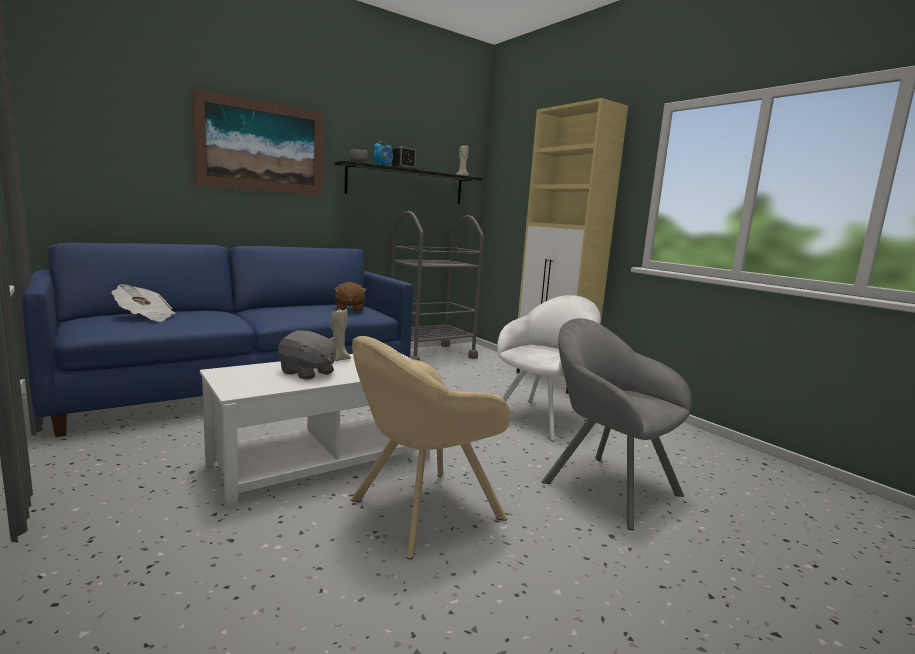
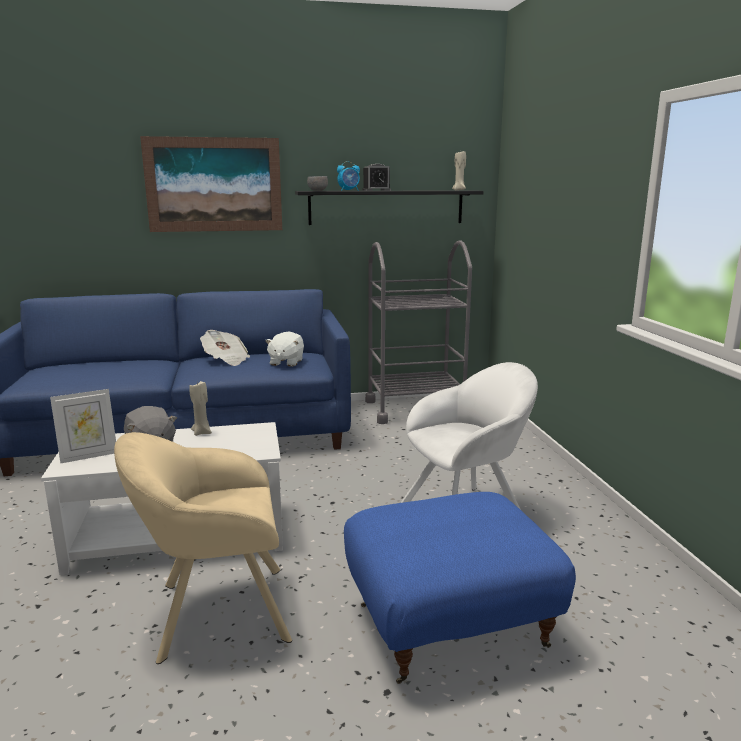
camera: 25 degrees right, 5 degrees up
newspaper [111,284,175,322] -> newspaper moved to [200,330,250,366]
brown plush toy [334,282,367,312] -> white plush toy [265,331,304,367]
beige cabinet [516,98,628,394] -> none
grey armchair [541,318,692,530] -> blue ottoman [344,492,576,684]
none -> picture frame [50,389,116,464]

